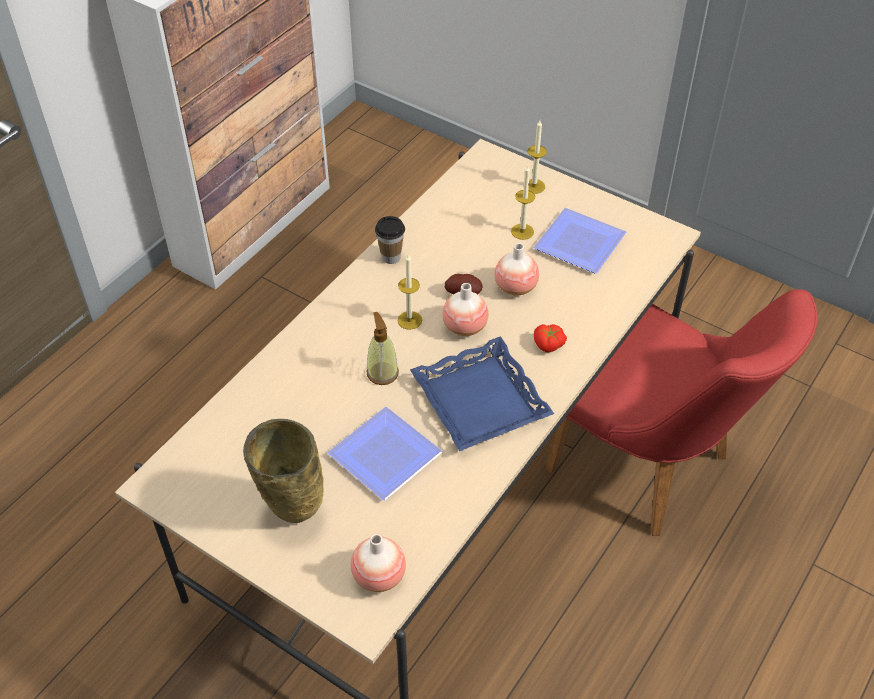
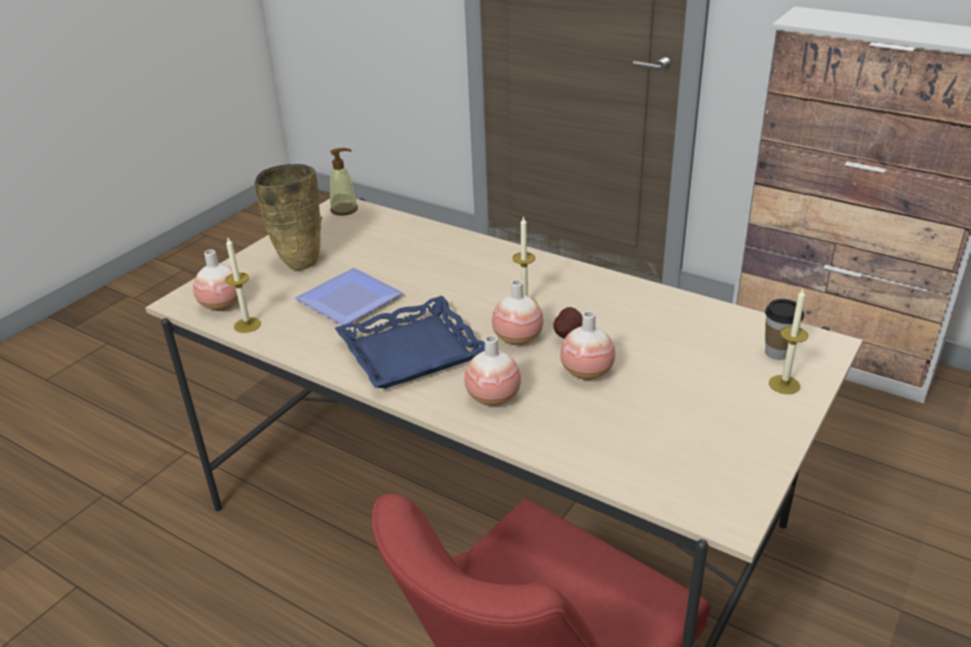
camera: 90 degrees right, 15 degrees down
soap dispenser [367,312,399,385] -> soap dispenser moved to [330,148,358,216]
cup [375,216,405,264] -> cup moved to [765,299,804,360]
candle [511,166,535,240] -> candle moved to [225,238,261,333]
plate [534,208,626,273] -> none
tomato [534,324,567,352] -> vase [464,335,521,406]

